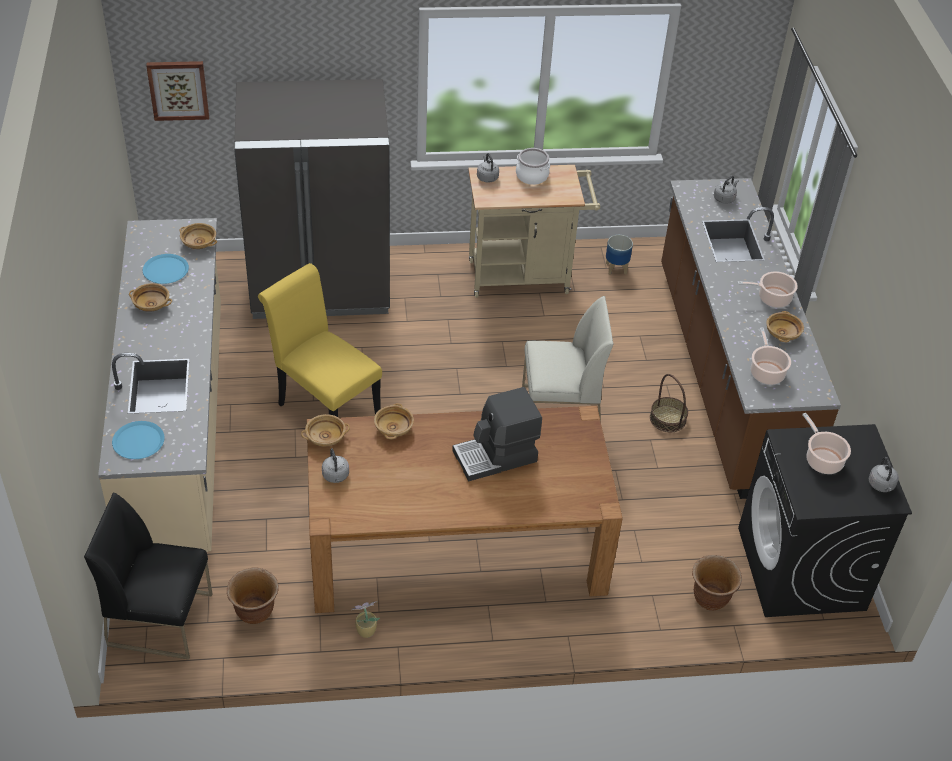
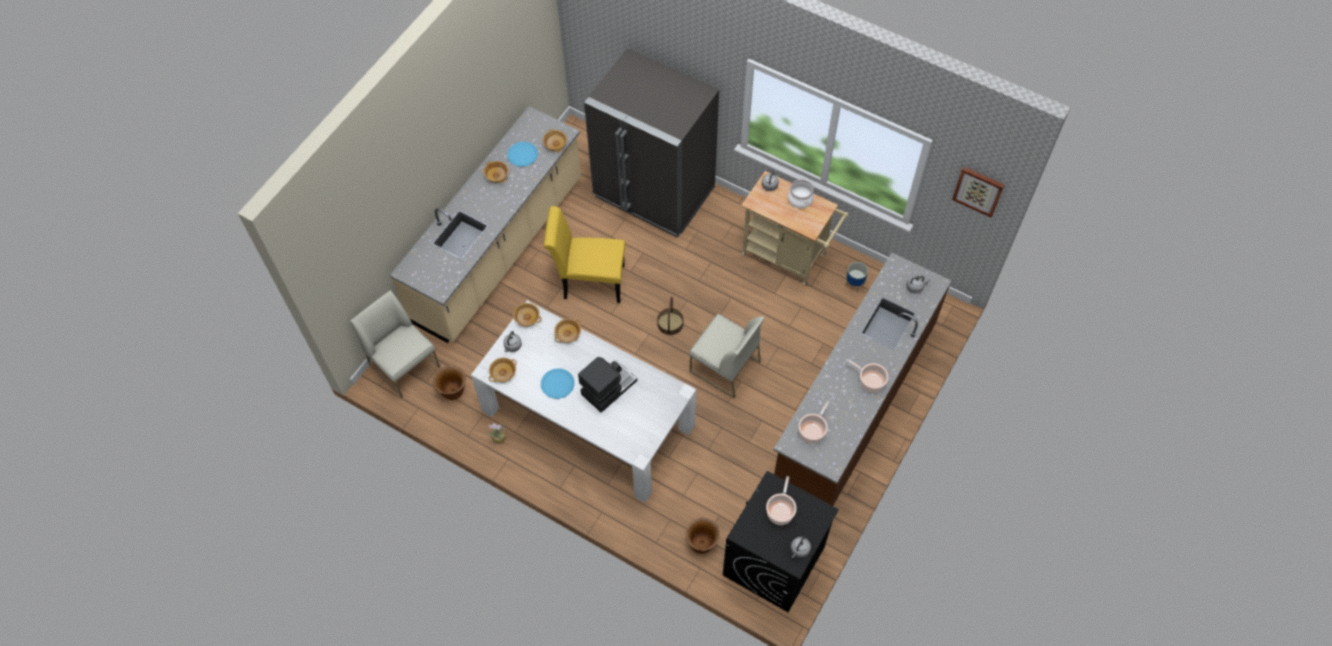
camera: 40 degrees right, 15 degrees up
black chair [84,493,212,660] -> white chair [350,290,440,398]
blue plate [112,421,165,459] -> blue plate moved to [541,368,575,399]
picture [146,61,209,121] -> picture moved to [952,167,1004,217]
yellow chair [258,263,382,417] -> yellow chair turned 75 degrees counterclockwise [543,206,625,303]
brown dining table [307,406,623,613] -> white dining table [471,300,696,503]
coffee machine [452,387,542,482] -> coffee machine turned 120 degrees clockwise [578,357,637,413]
basket [650,374,688,432] -> basket moved to [657,296,684,335]
beige bowl [766,311,804,342] -> beige bowl moved to [489,358,517,382]

